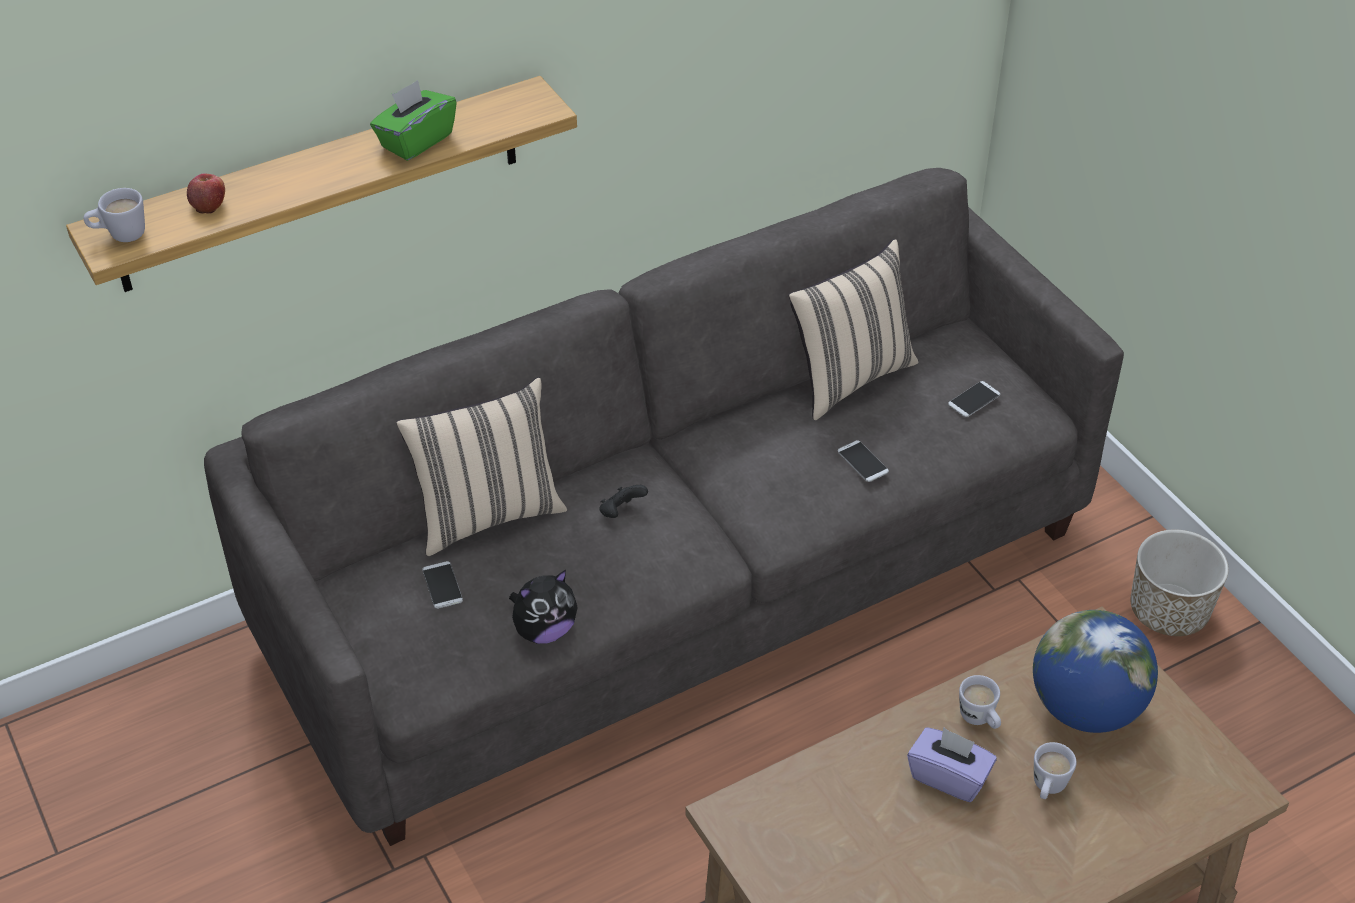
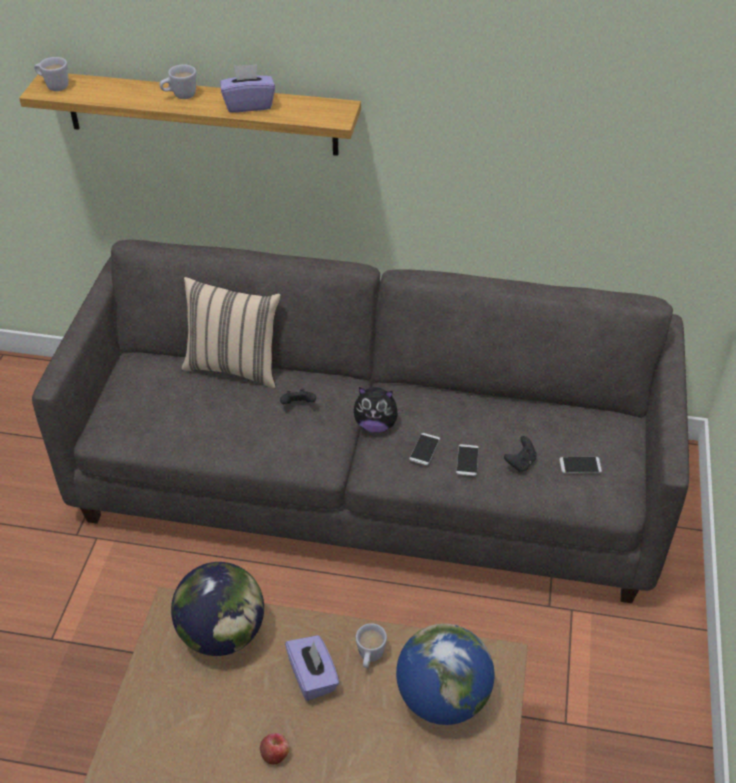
camera: 40 degrees right, 0 degrees up
apple [187,173,225,214] -> apple moved to [260,733,289,765]
green tissue box [370,80,457,161] -> purple tissue box [220,64,275,113]
phone [422,561,463,609] -> phone moved to [409,433,440,465]
plush toy [509,570,578,644] -> plush toy moved to [354,387,403,433]
beige pillow [788,239,918,420] -> none
white mug [1034,742,1076,799] -> white mug moved to [160,64,196,99]
planter [1130,530,1229,636] -> none
none -> globe [171,562,264,656]
none -> black game controller [504,436,537,472]

